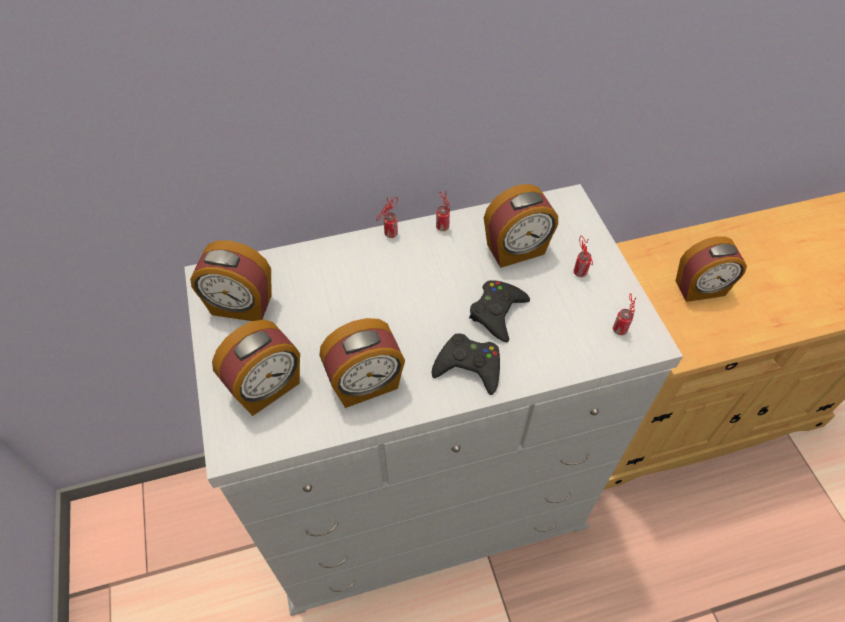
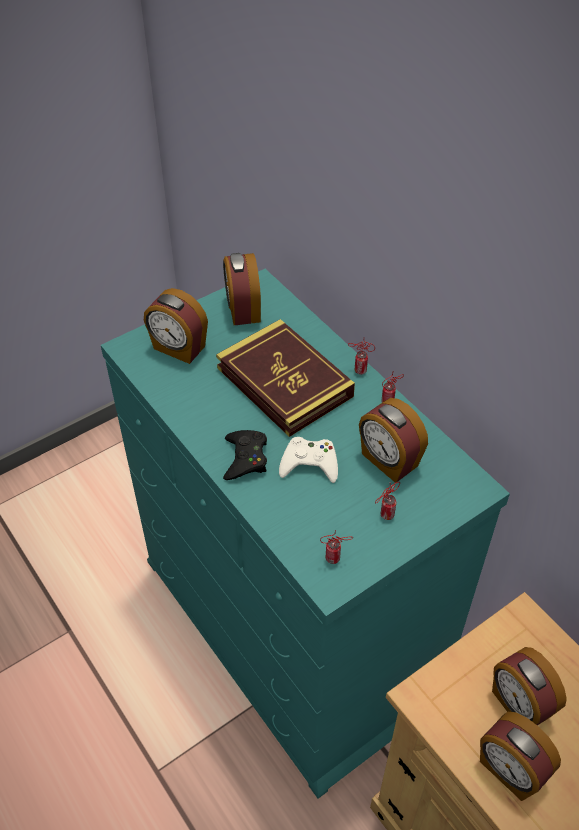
camera: 70 degrees right, 5 degrees down
white dresser [184,184,683,616] -> turquoise dresser [101,269,510,799]
alarm clock [319,318,405,408] -> alarm clock moved to [480,712,561,801]
black game controller [469,280,530,342] -> white game controller [279,437,338,483]
none -> book [216,319,355,437]

